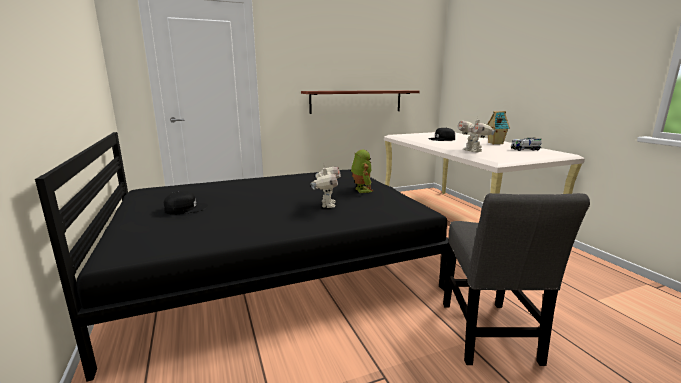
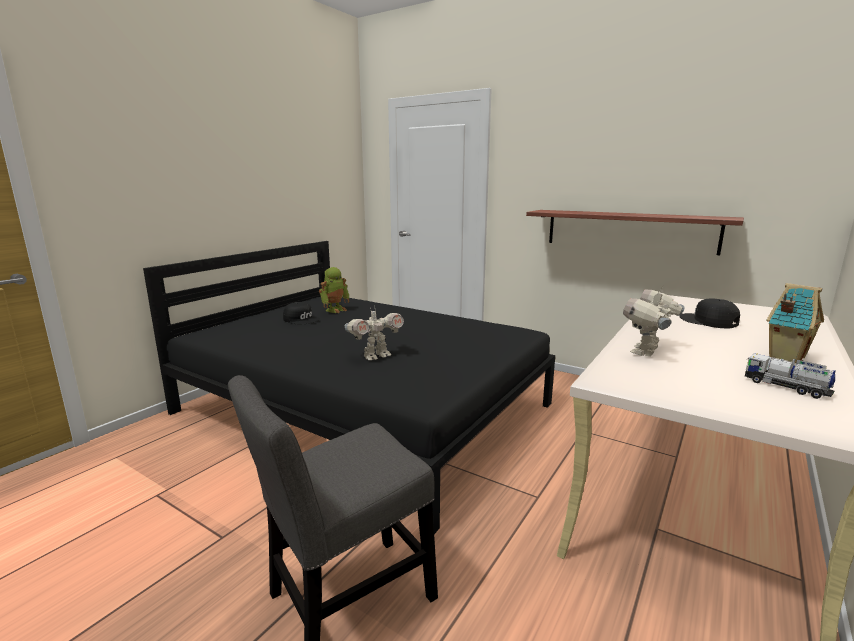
camera: 55 degrees right, 0 degrees up
toy robot [351,150,373,193] -> toy robot moved to [319,267,349,313]

